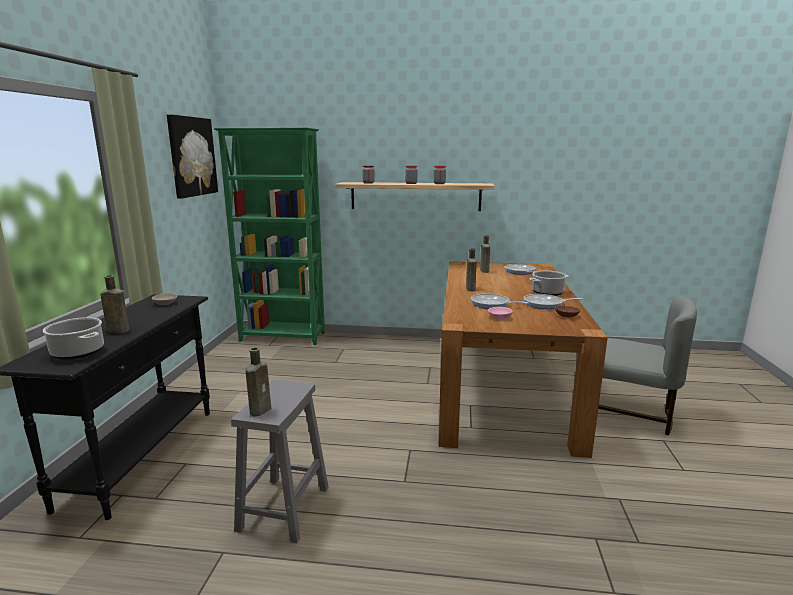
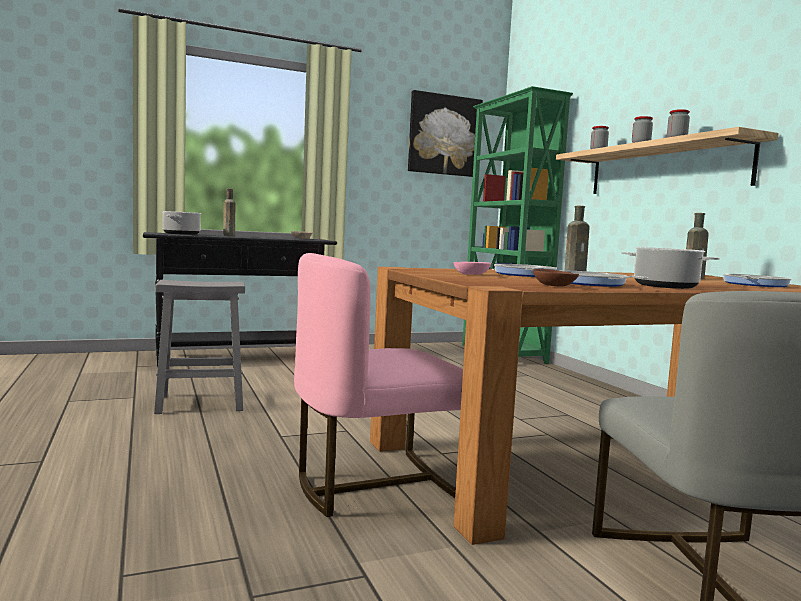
camera: 60 degrees right, 10 degrees down
brown bottle [246,347,271,416] -> none
none -> pink chair [294,253,463,517]

